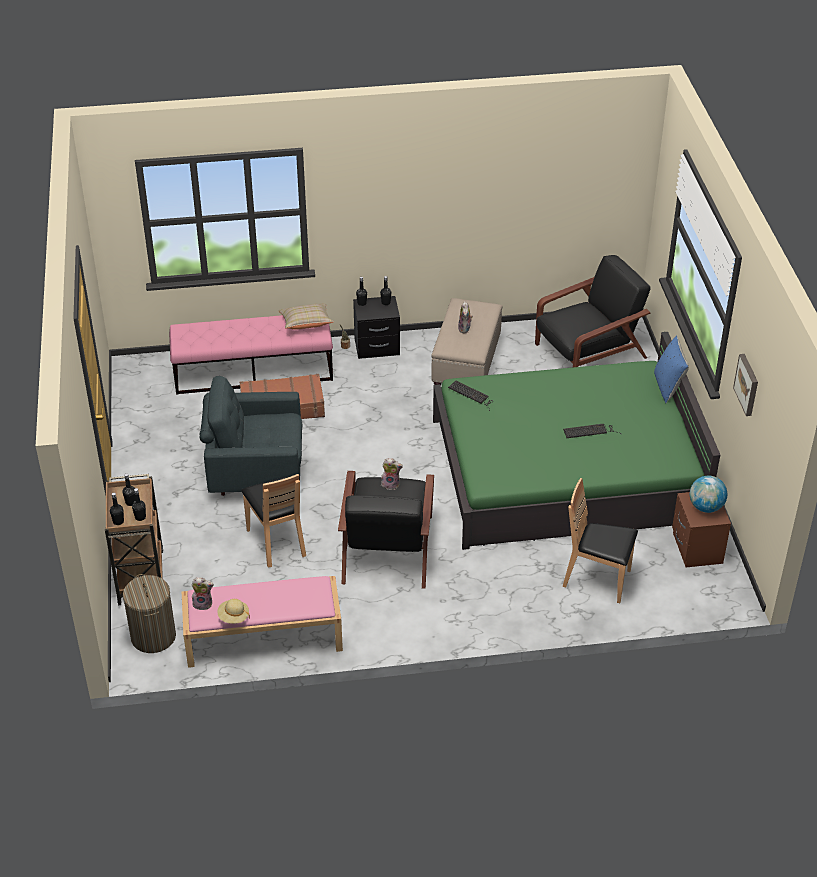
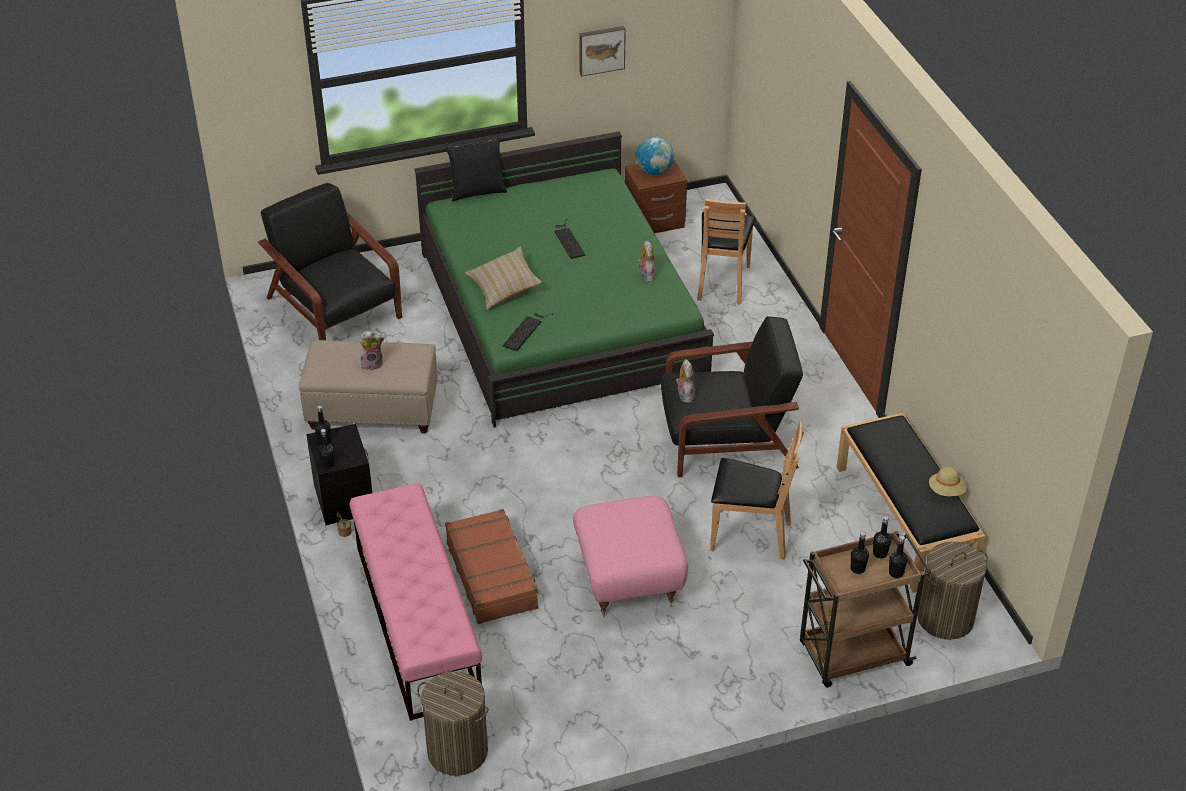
camera: 100 degrees left, 0 degrees up
pink bench [182,576,343,668] -> black bench [837,413,986,593]
plush toy [191,577,214,610] -> plush toy moved to [637,241,656,282]
grey armchair [200,376,302,496] -> pink ottoman [573,496,688,618]
brown chair [241,474,306,568] -> brown chair turned 45 degrees clockwise [710,421,804,559]
beige pillow [278,303,334,330] -> beige pillow moved to [465,247,542,309]
blue pillow [654,335,689,403] -> black pillow [445,138,507,201]
none -> laundry basket [417,671,489,776]

